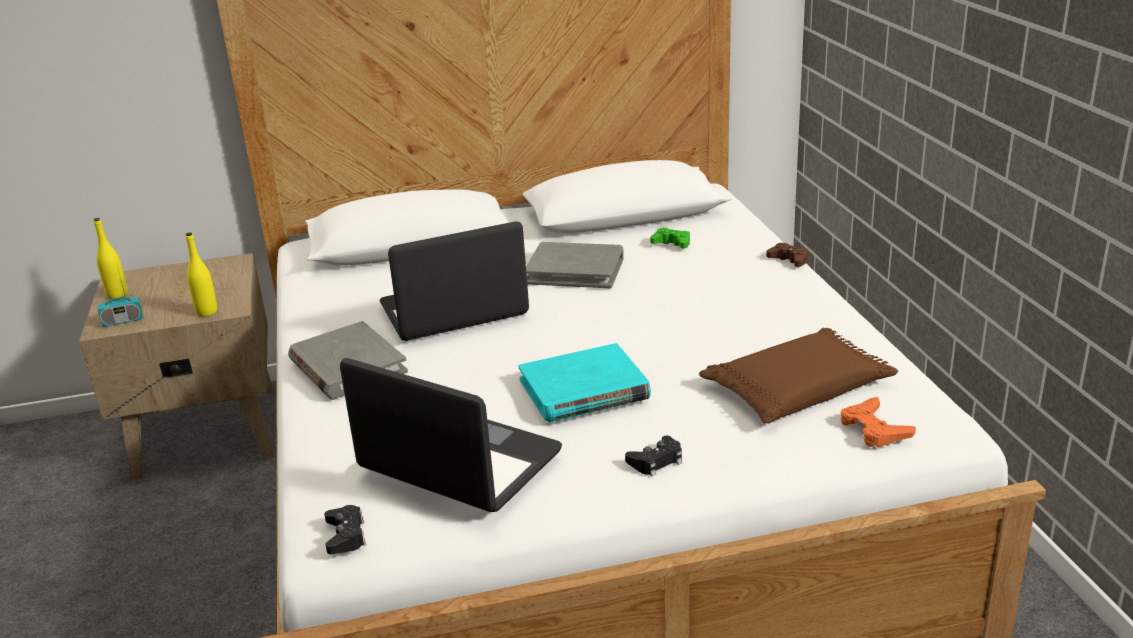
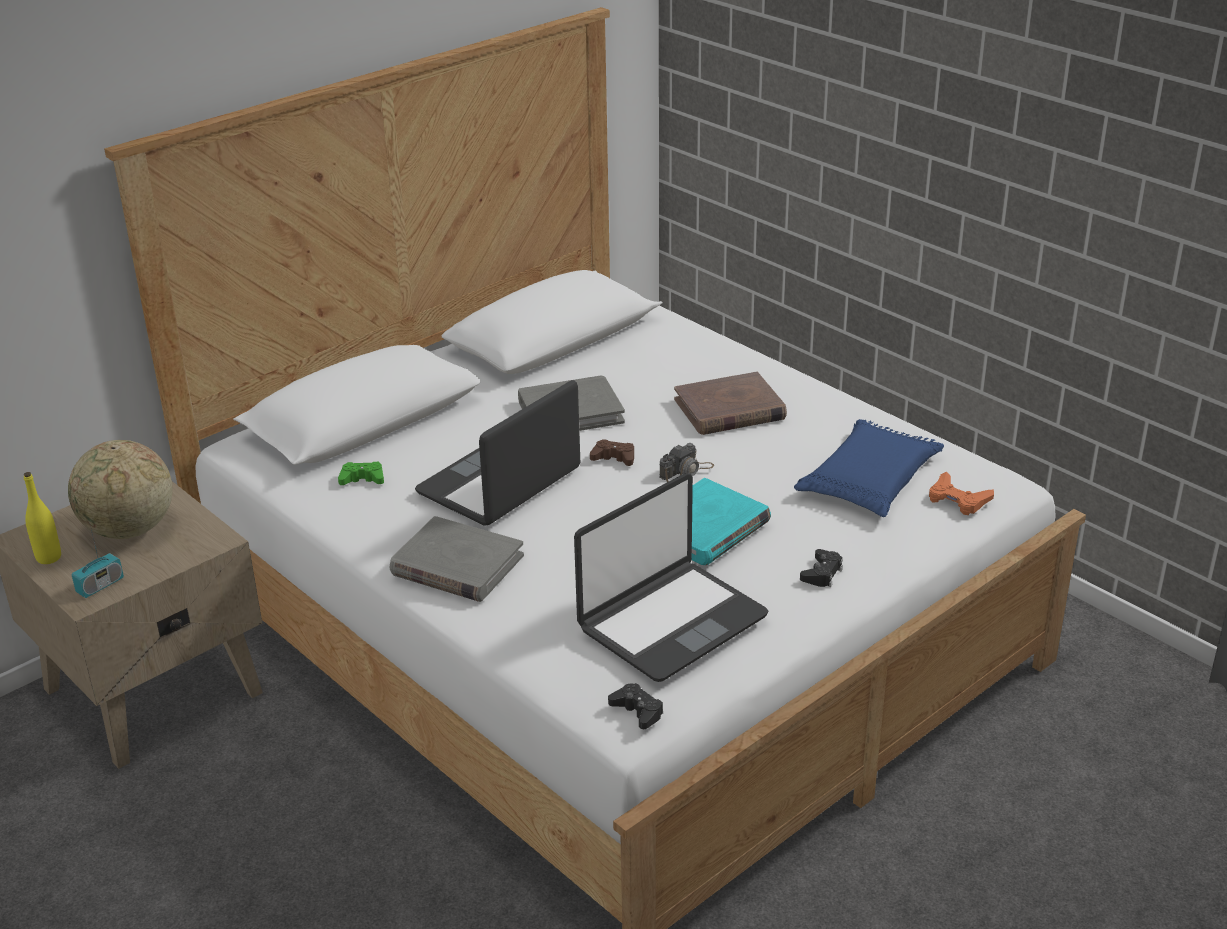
camera: 30 degrees left, 5 degrees up
yellow bottle [186,232,217,317] -> none
laptop [340,358,562,512] -> laptop turned 135 degrees clockwise [574,473,768,682]
green game controller [650,228,690,249] -> green game controller moved to [338,462,384,485]
brown pillow [699,327,898,423] -> blue pillow [794,419,944,517]
brown game controller [766,243,808,267] -> brown game controller moved to [590,439,634,466]
none -> globe [68,440,173,539]
none -> camera [659,443,714,482]
none -> brown book [674,372,787,435]

